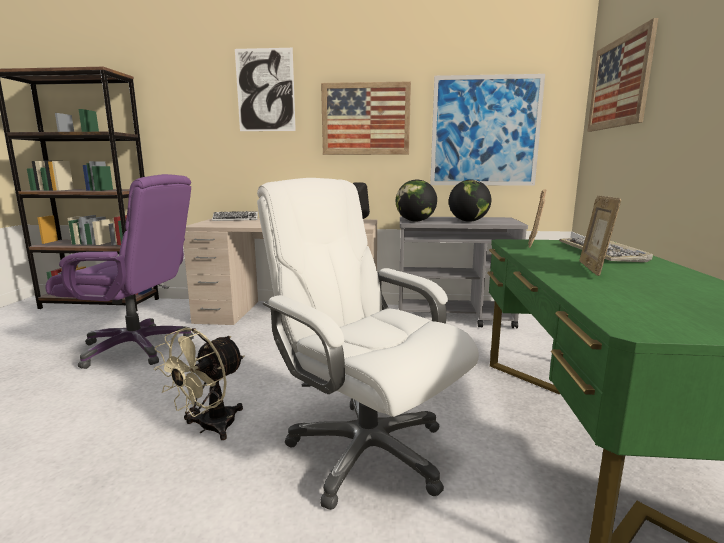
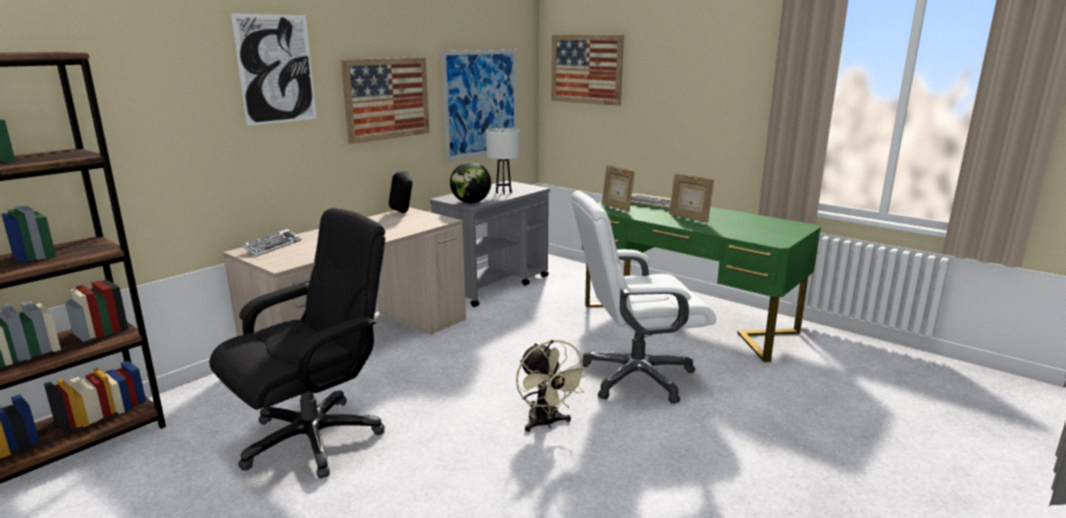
camera: 55 degrees left, 5 degrees up
purple office chair [45,174,194,369] -> black office chair [209,208,385,479]
globe [449,180,491,222] -> white table lamp [486,128,520,195]

